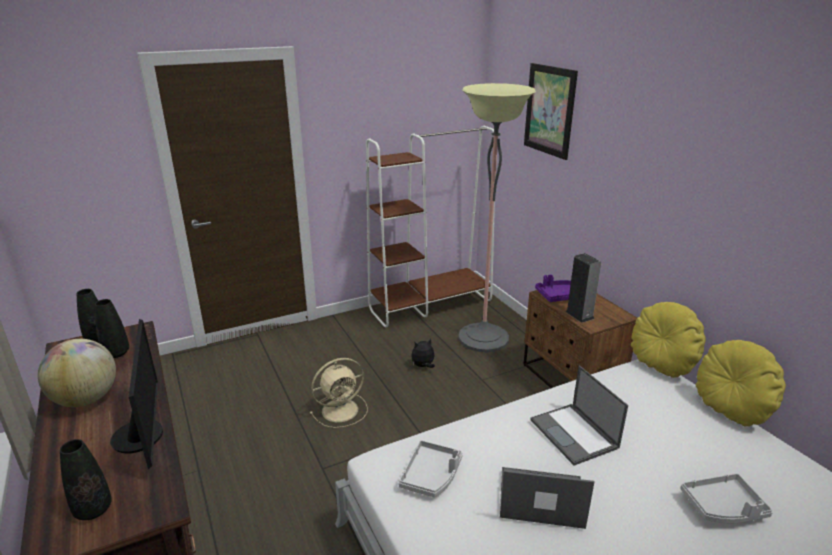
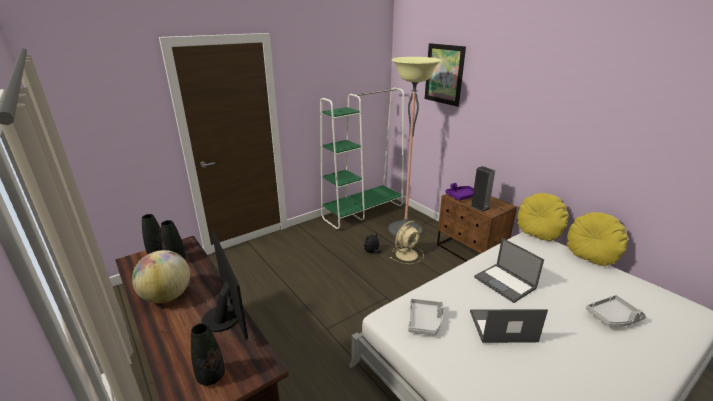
camera: 10 degrees left, 0 degrees up
beige fan [310,358,368,428] -> beige fan moved to [390,221,424,264]
brown clothes rack [366,126,495,328] -> green clothes rack [320,88,404,229]

